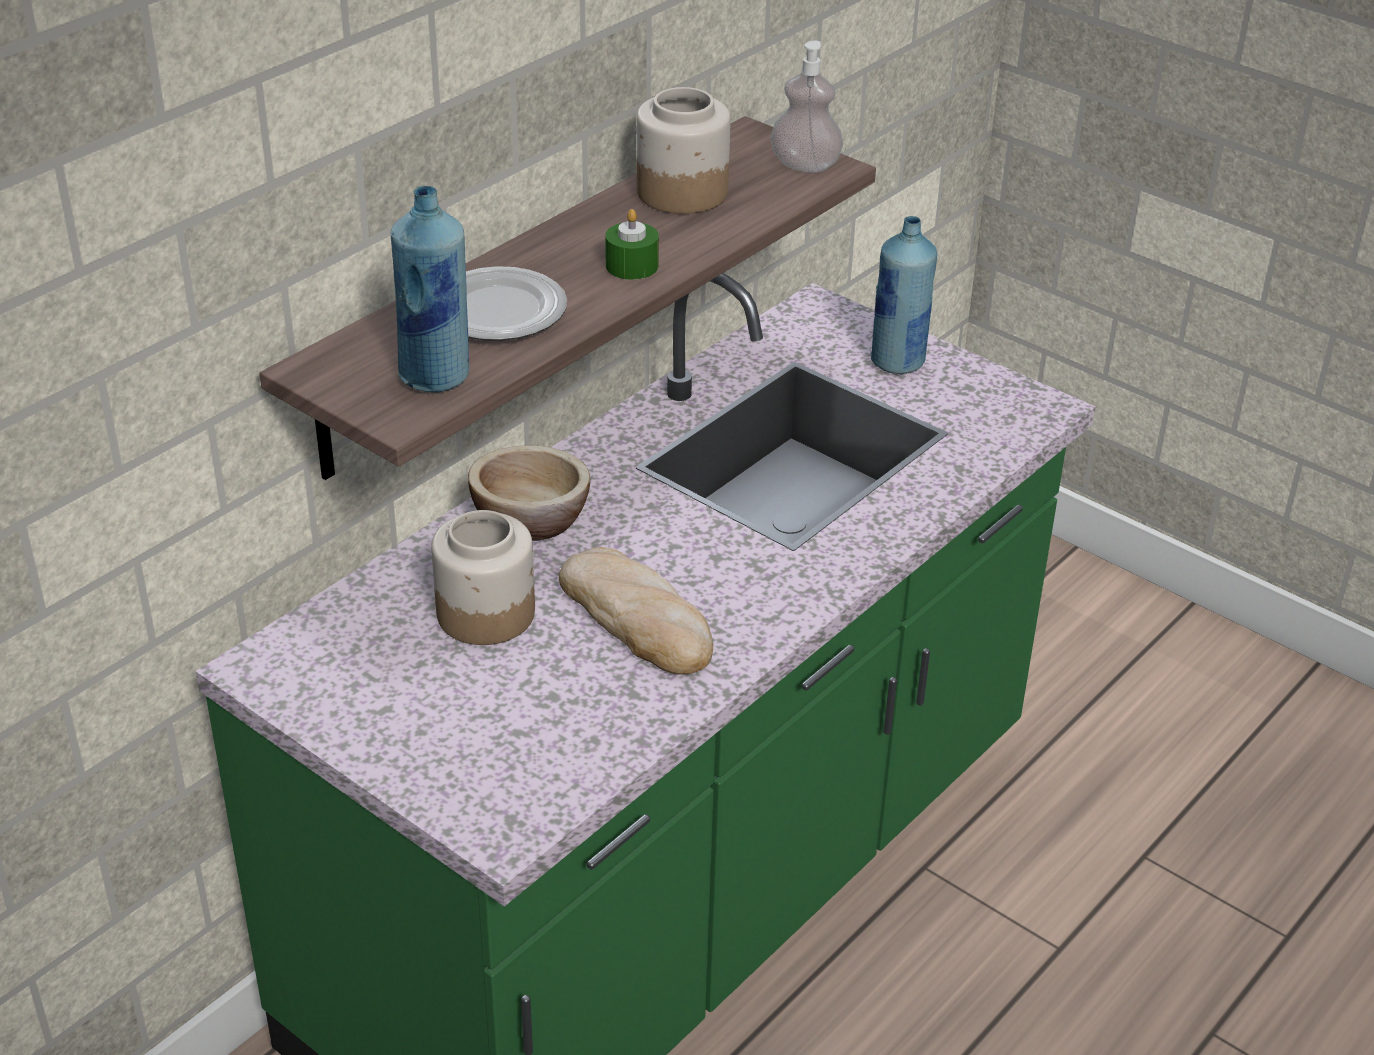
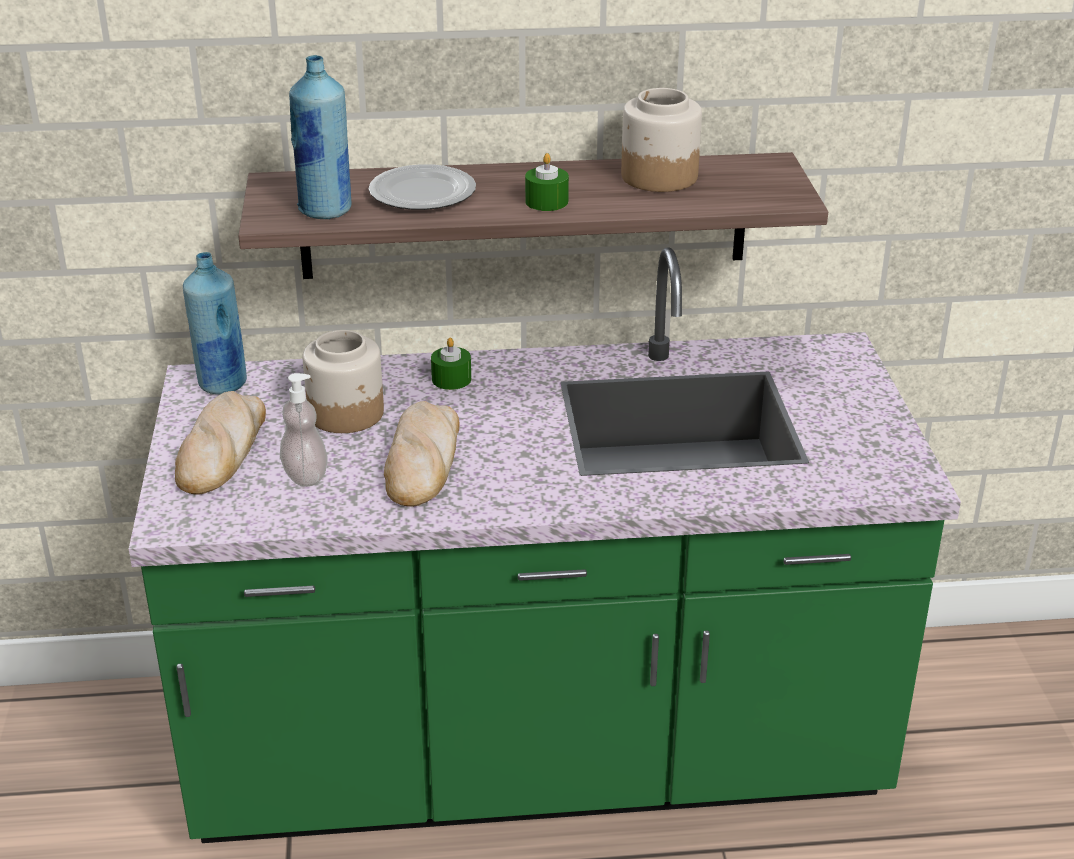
camera: 45 degrees right, 5 degrees down
bowl [468,445,590,541] -> green candle [431,338,471,390]
soap dispenser [770,40,843,172] -> soap dispenser moved to [280,373,328,487]
blue bottle [871,216,937,374] -> blue bottle moved to [183,252,247,394]
none -> bread [175,391,266,495]

